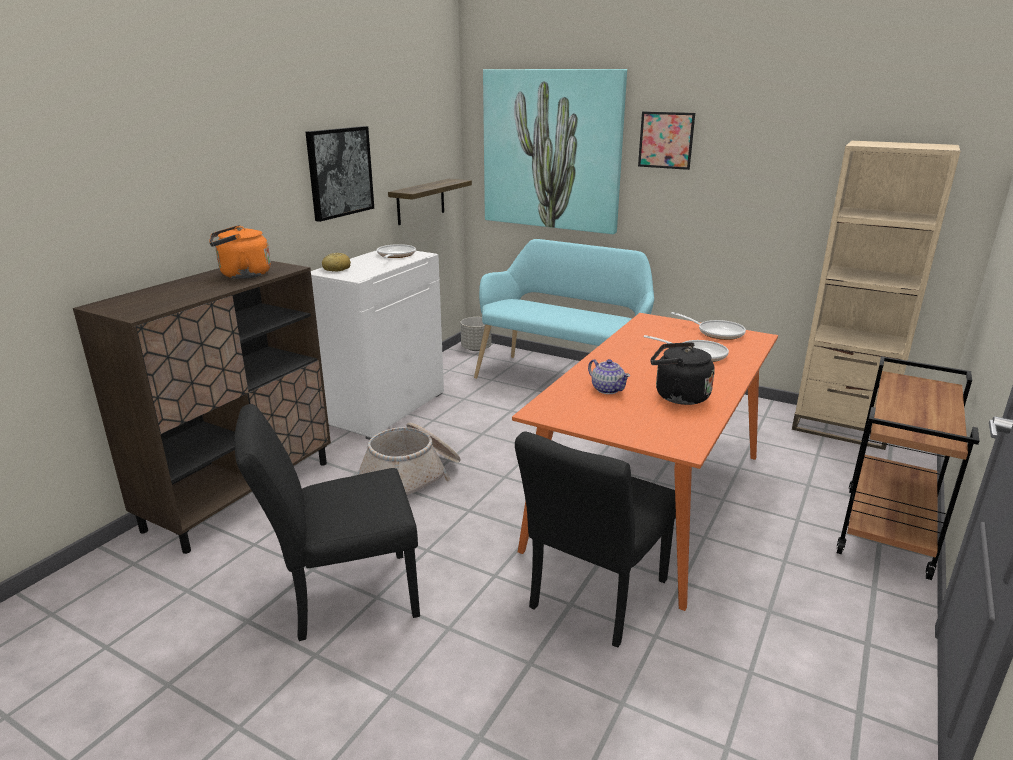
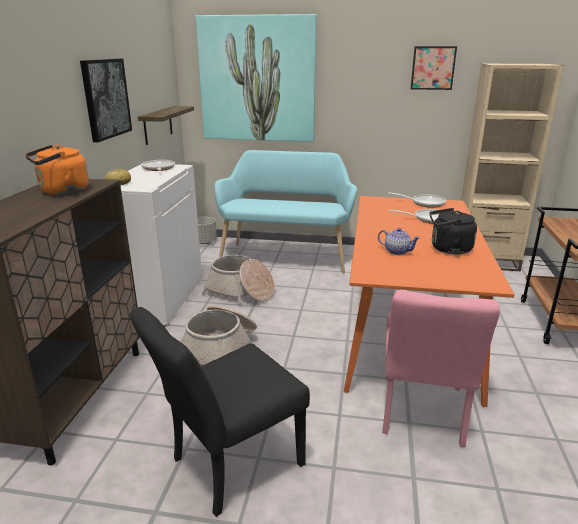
camera: 20 degrees left, 0 degrees up
black chair [515,431,676,647] -> pink chair [382,290,500,447]
picture [638,112,695,170] -> picture moved to [411,46,457,90]
none -> basket [202,255,275,304]

